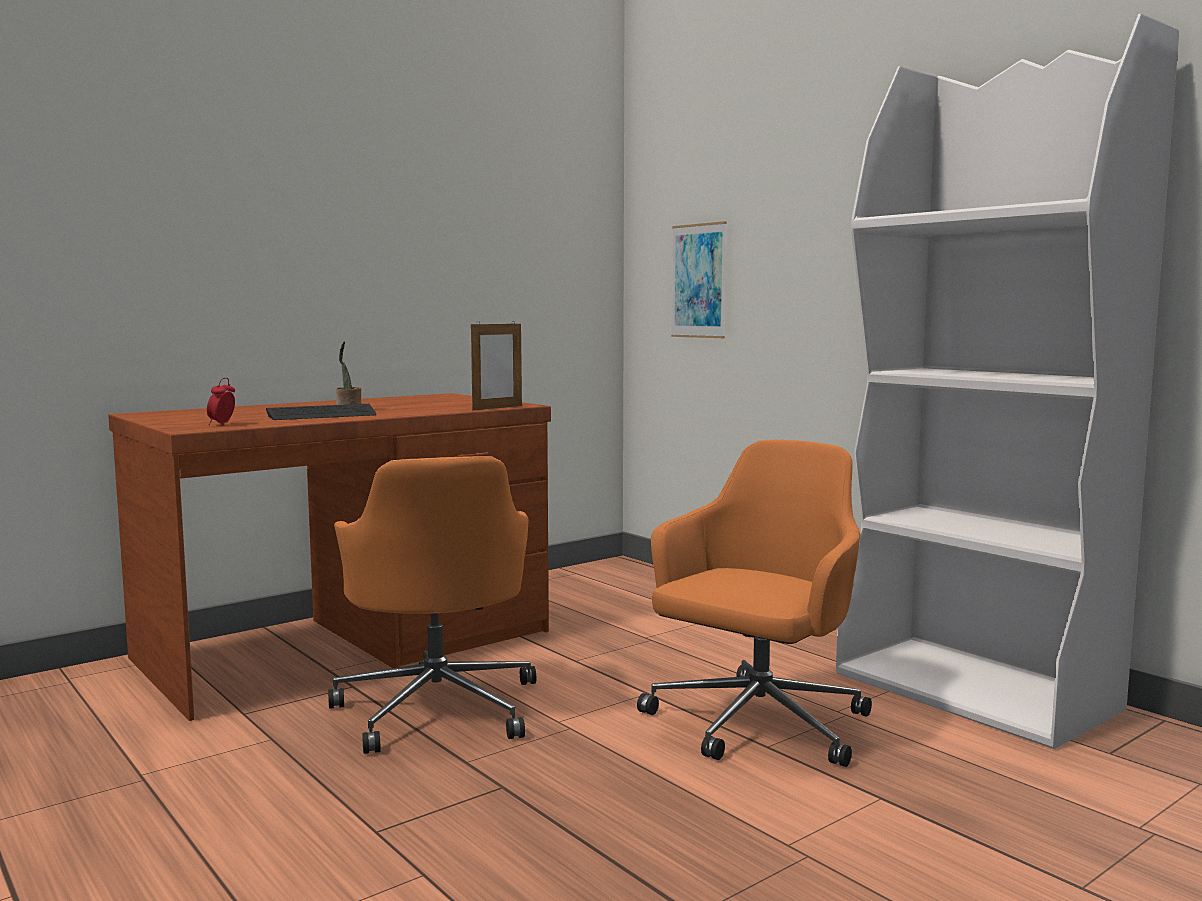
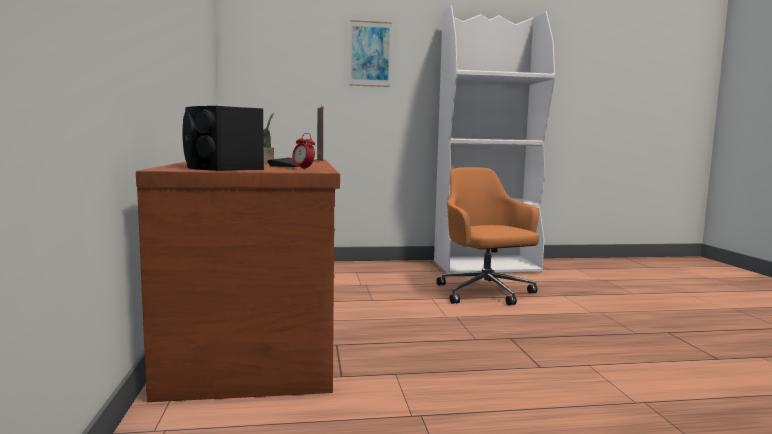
camera: 60 degrees left, 0 degrees up
orange office chair [328,456,536,754] -> none
picture [671,221,726,338] -> picture moved to [349,20,392,87]
none -> black speaker [183,106,264,171]

